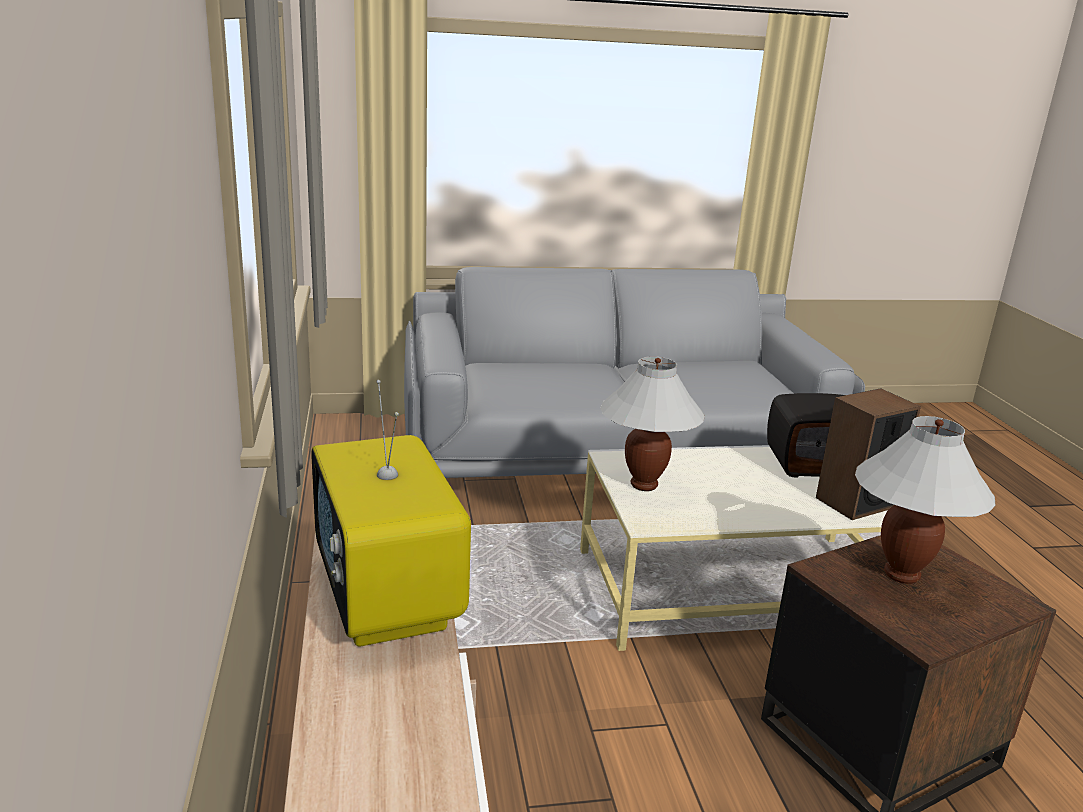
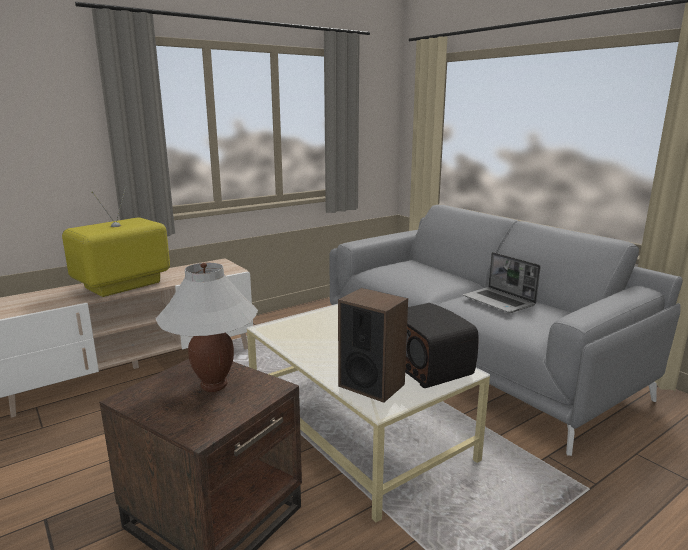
camera: 65 degrees right, 5 degrees down
white table lamp [600,356,705,491] -> none
none -> laptop [463,252,541,313]

